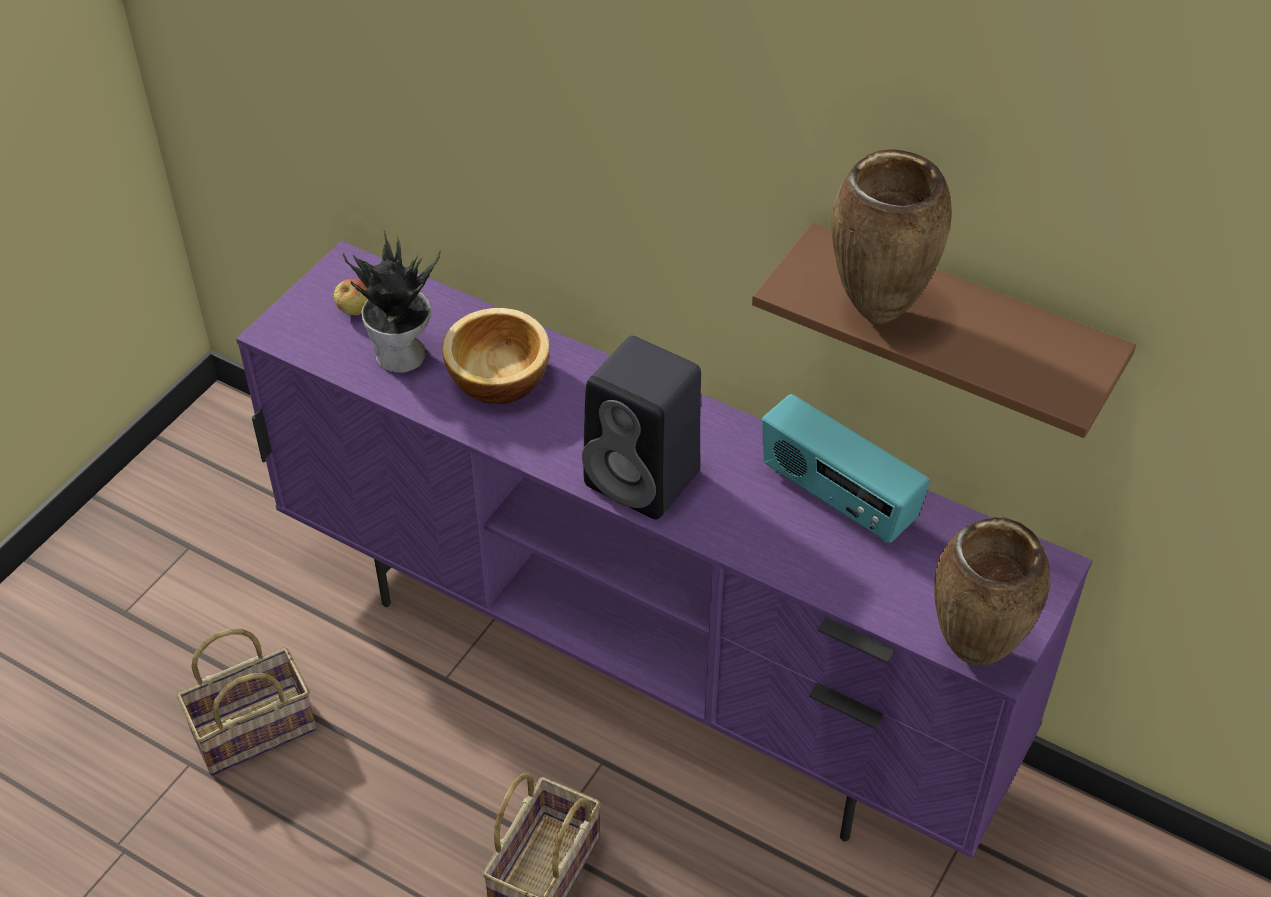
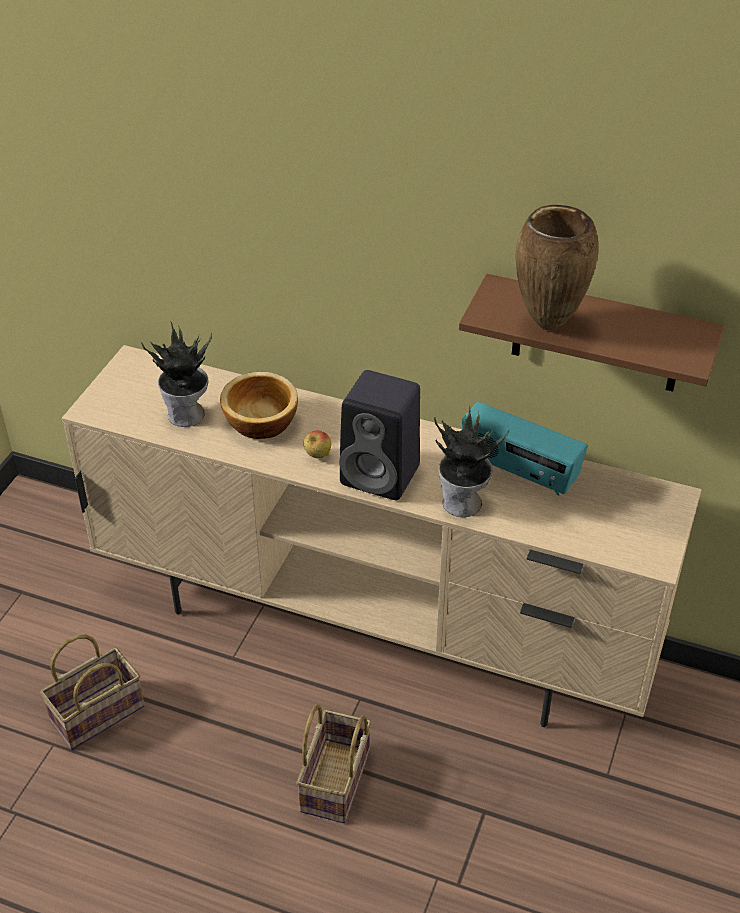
camera: 10 degrees left, 5 degrees down
purple tv stand [236,241,1092,858] -> beige tv stand [62,345,702,727]
apple [334,278,367,315] -> apple moved to [303,430,331,458]
brown vase [934,517,1050,666] -> none
none -> potted plant [434,405,509,517]

